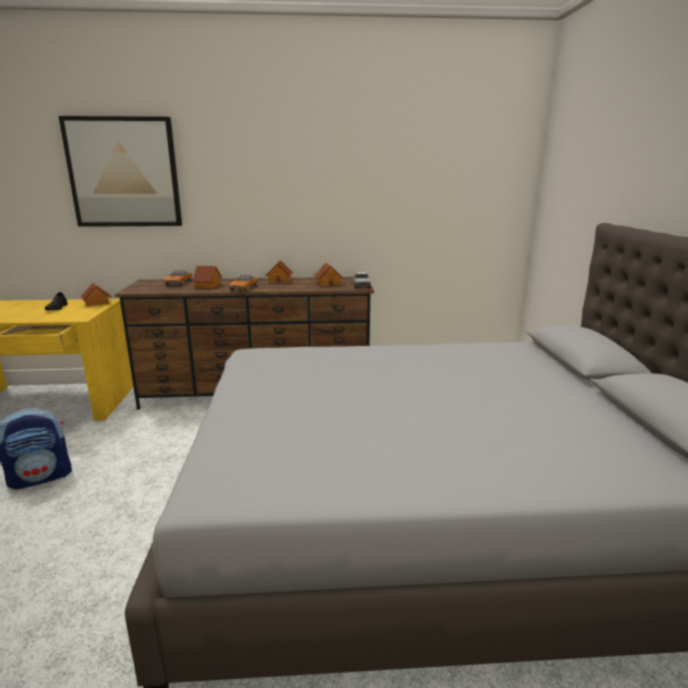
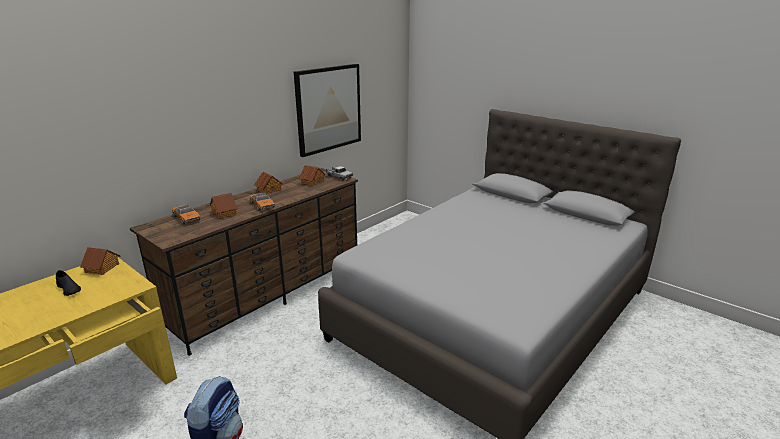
camera: 45 degrees left, 5 degrees up
picture [59,116,182,227] -> picture moved to [294,64,361,157]

